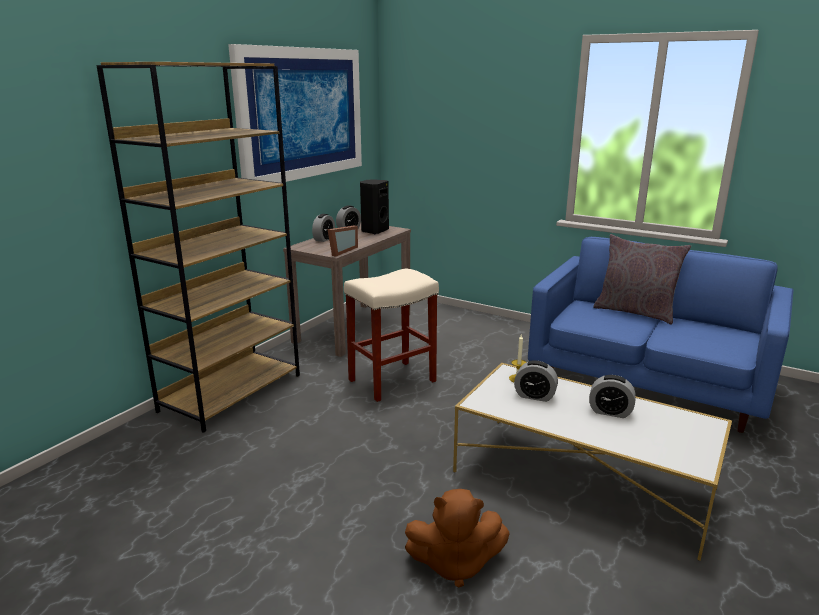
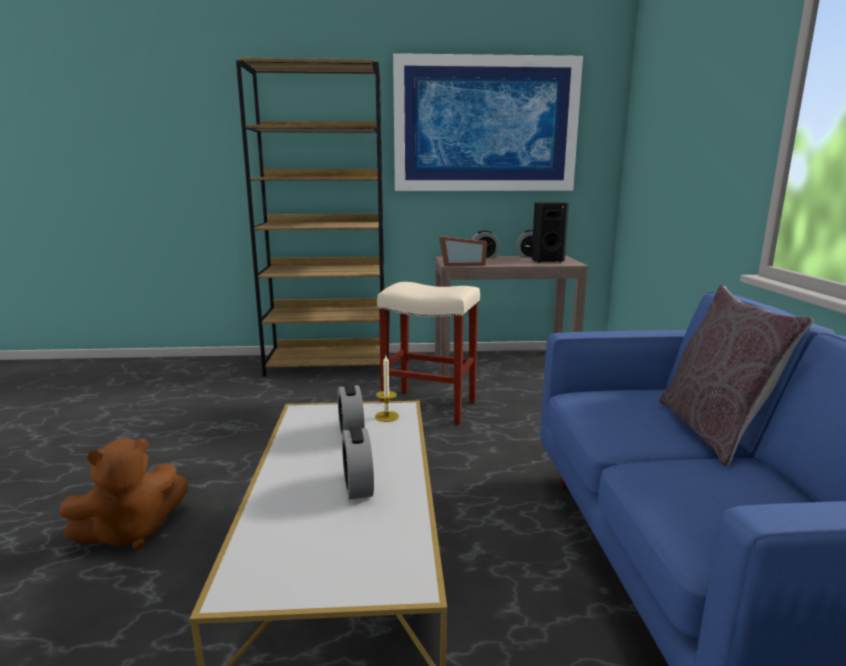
camera: 55 degrees right, 5 degrees down
brown plush toy [405,489,510,588] -> brown plush toy turned 90 degrees counterclockwise [59,438,188,549]

